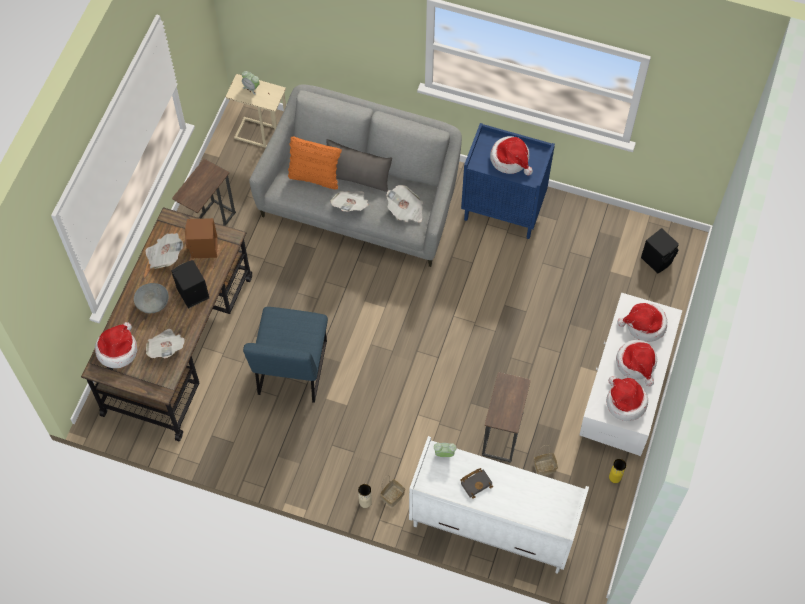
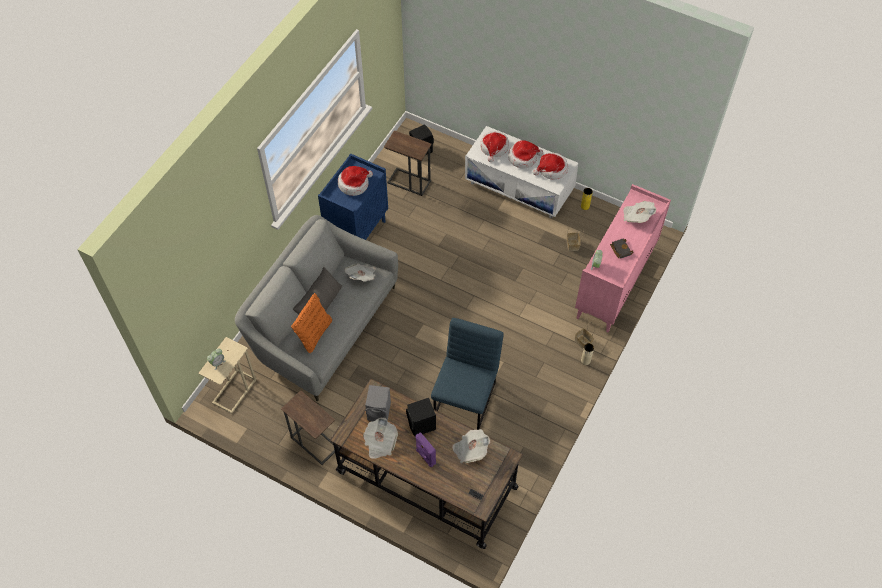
camera: 80 degrees left, 5 degrees down
hat [95,322,137,368] -> none
grey bowl [134,283,169,313] -> purple speaker [416,432,436,467]
brown speaker [185,218,218,259] -> grey speaker [365,385,391,421]
blue chair [243,307,328,403] -> blue chair turned 90 degrees counterclockwise [431,318,504,430]
newspaper [331,191,369,211] -> newspaper moved to [623,201,656,223]
white cabinet [409,436,589,574] -> pink cabinet [575,184,671,333]
brown side table [482,372,531,463] -> brown side table moved to [384,131,432,196]

